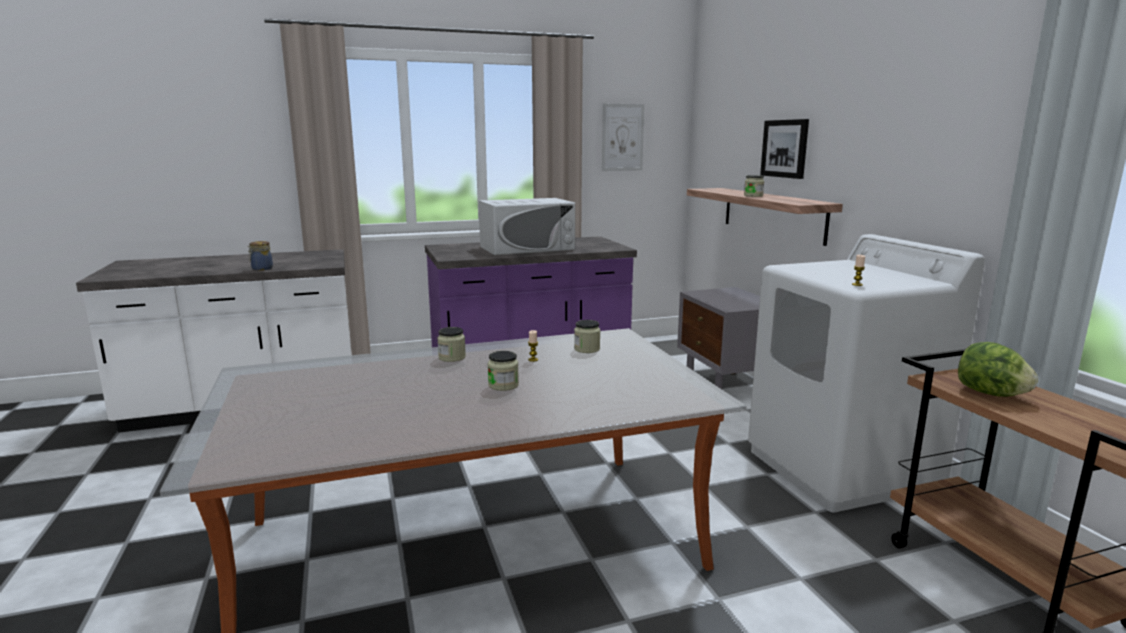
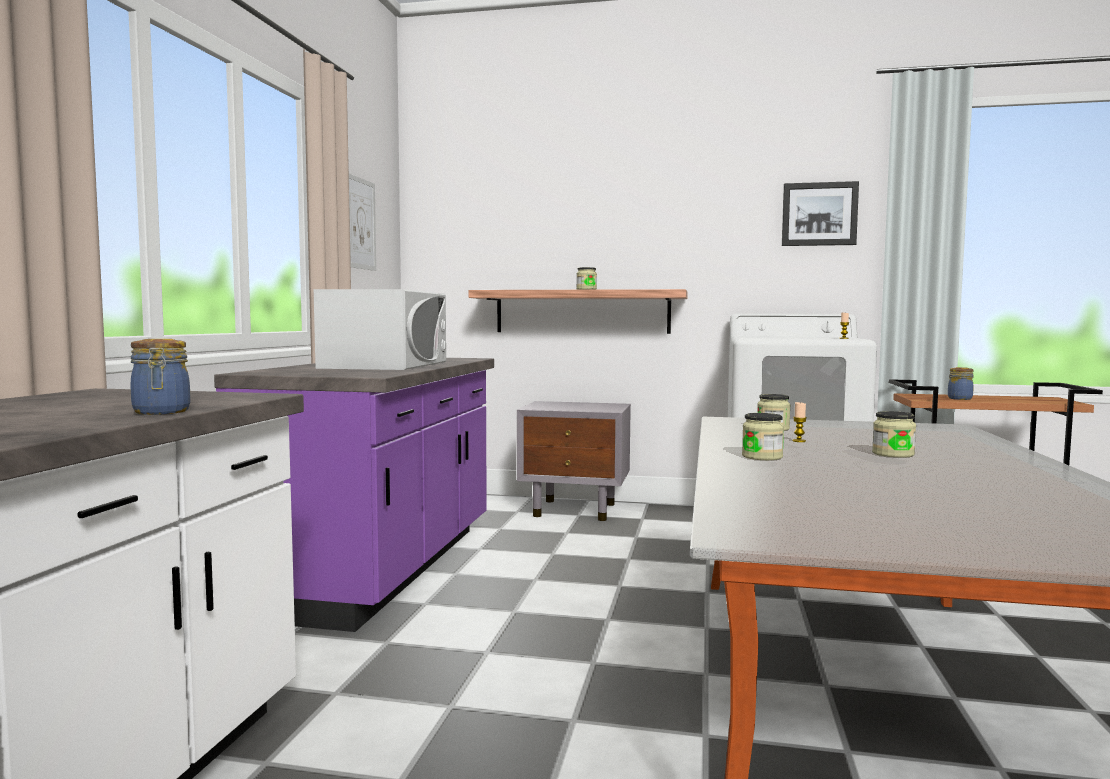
camera: 60 degrees left, 10 degrees down
picture [760,119,809,179] -> picture moved to [782,181,859,246]
lettuce [958,342,1038,397] -> jar [948,367,974,400]

